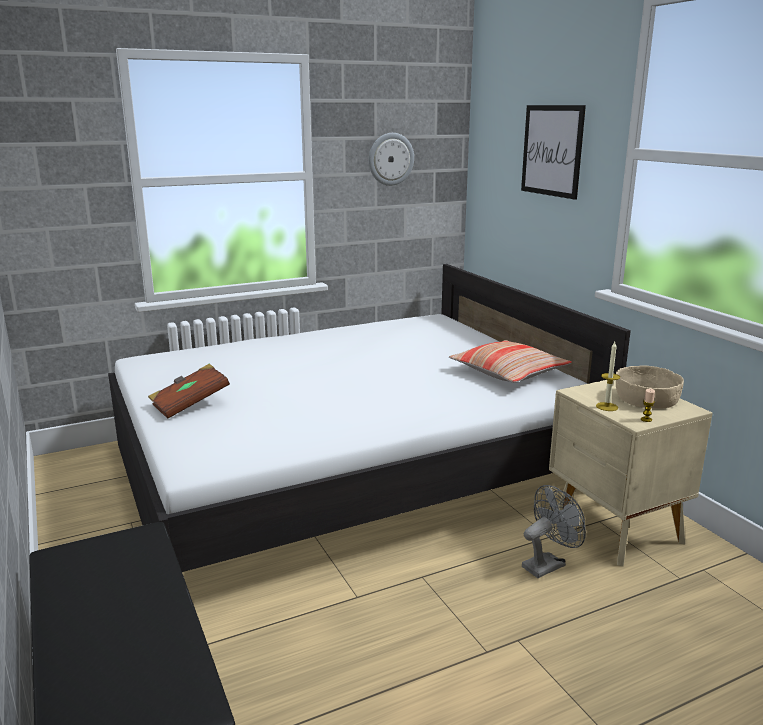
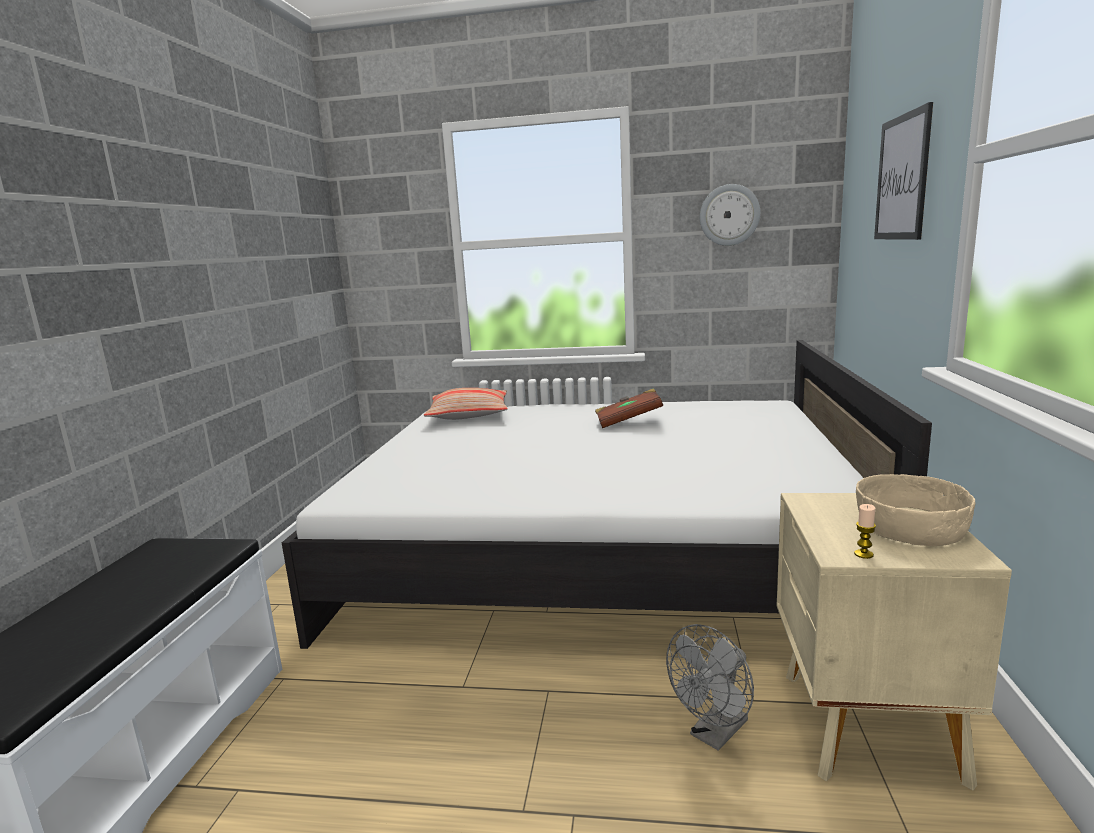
camera: 35 degrees right, 5 degrees down
brown book [148,364,230,419] -> brown book moved to [595,388,663,428]
pillow [449,340,572,383] -> pillow moved to [424,388,508,420]
grey fan [522,485,586,578] -> grey fan turned 135 degrees clockwise [666,624,754,751]
candle [596,342,620,411] -> none

